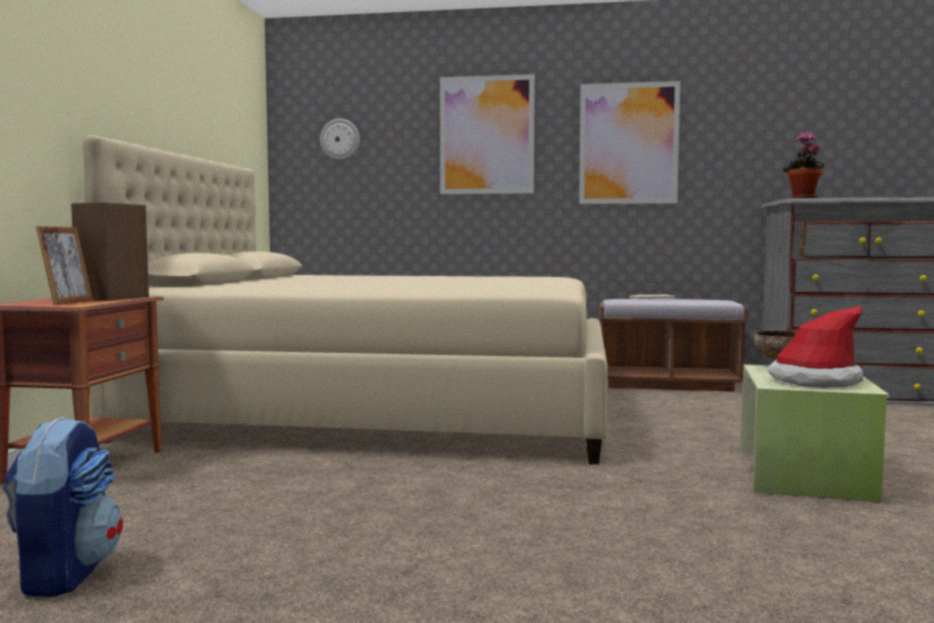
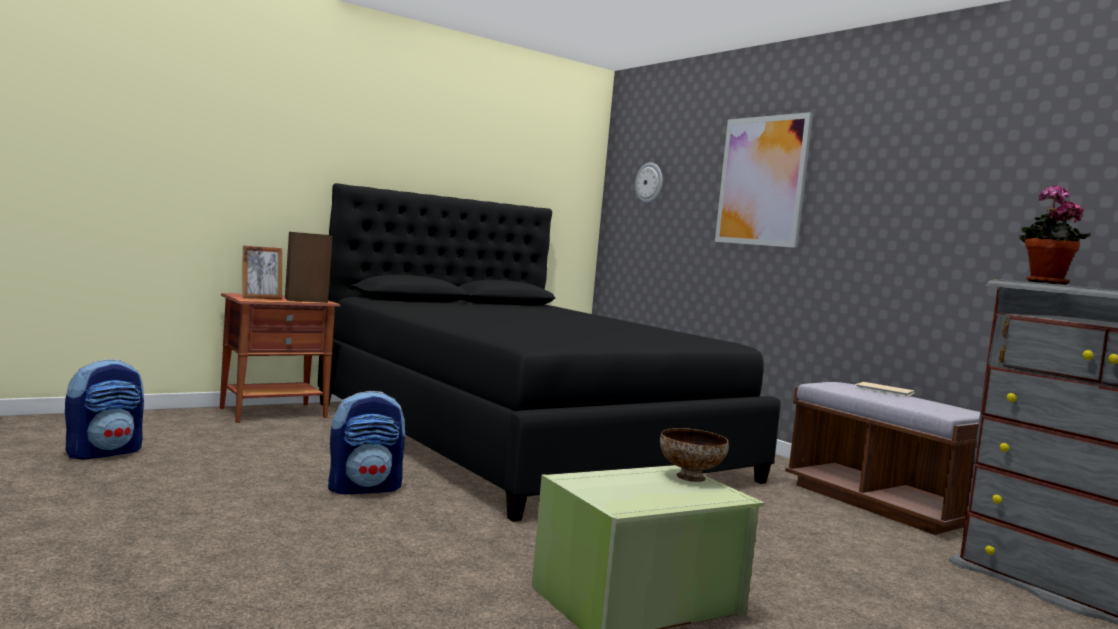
camera: 45 degrees right, 0 degrees up
beige bed [83,135,608,464] -> black bed [318,183,781,522]
picture [579,81,680,204] -> none
hat [767,306,864,388] -> none
none -> backpack [328,391,406,494]

